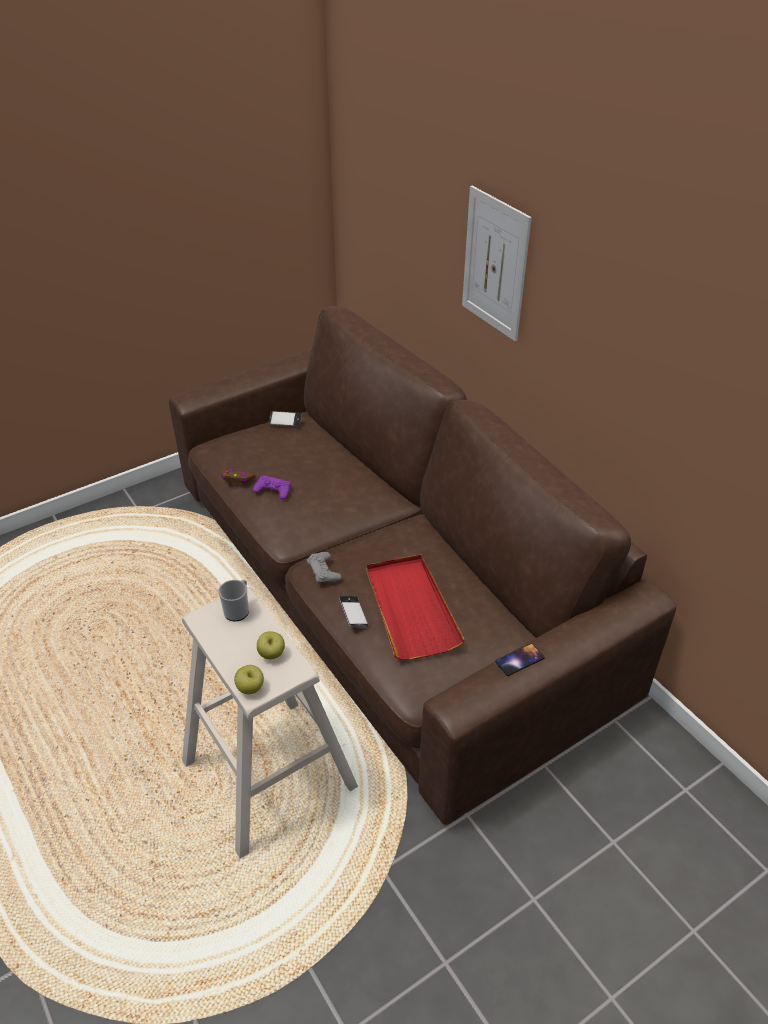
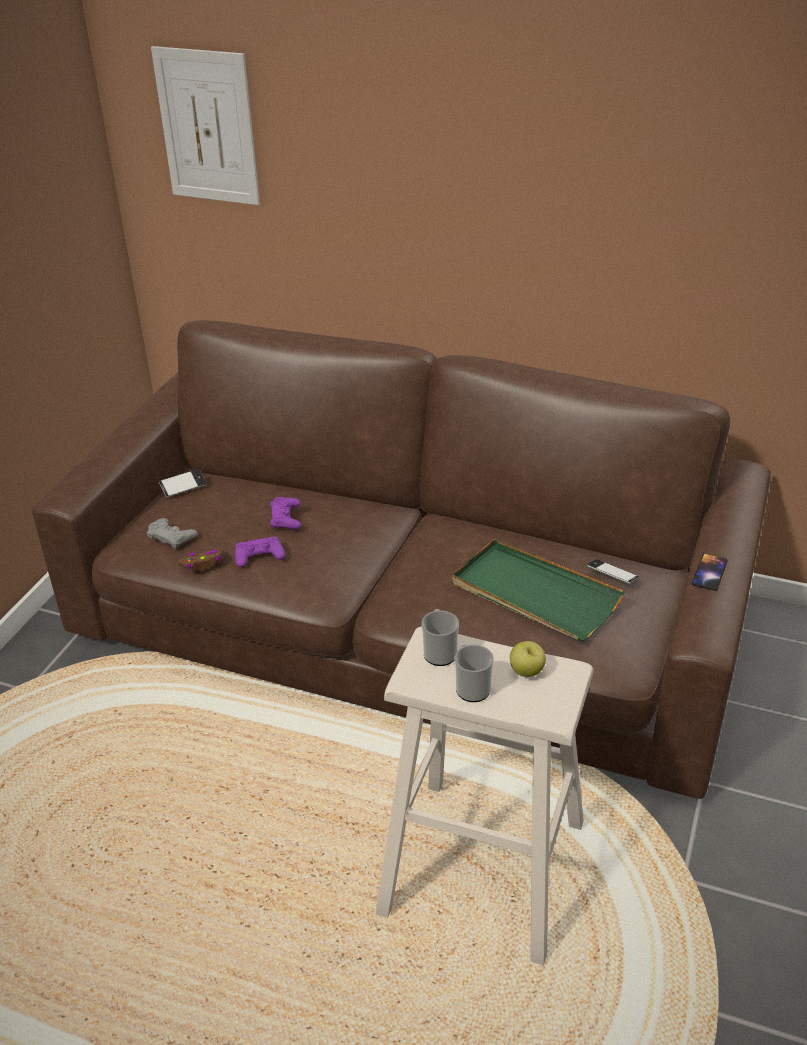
camera: 35 degrees left, 5 degrees down
apple [234,665,264,694] -> none
grey game controller [307,552,342,583] -> grey game controller moved to [146,518,198,549]
phone [339,596,368,627] -> phone moved to [587,559,639,584]
red tray [366,554,465,660] -> green tray [453,539,625,641]
picture [462,186,532,341] -> picture moved to [151,46,260,205]
none -> purple game controller [270,497,301,529]
none -> mug [455,644,494,702]

